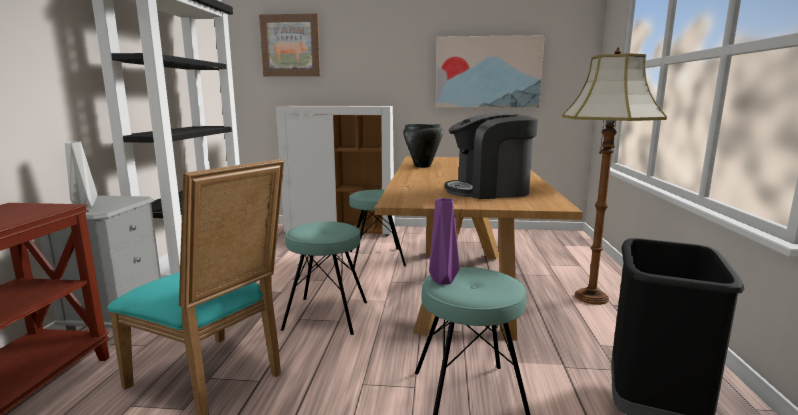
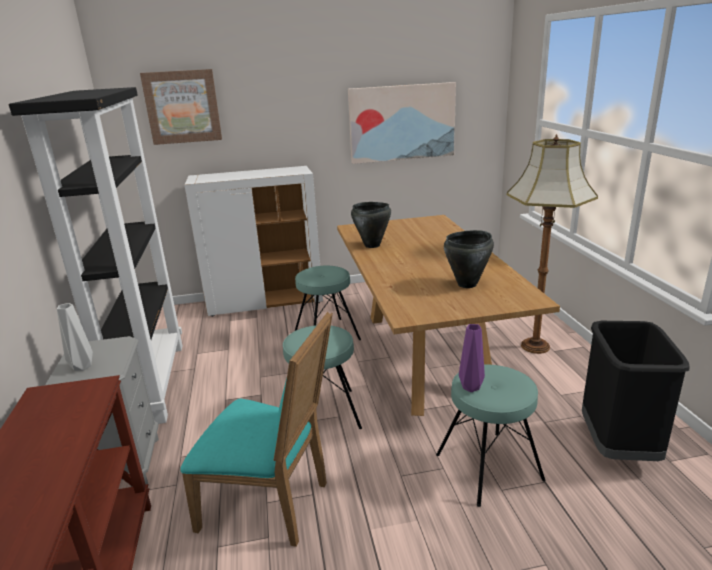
camera: 15 degrees left, 10 degrees up
coffee machine [444,113,538,199] -> black cooking pot [444,230,494,288]

